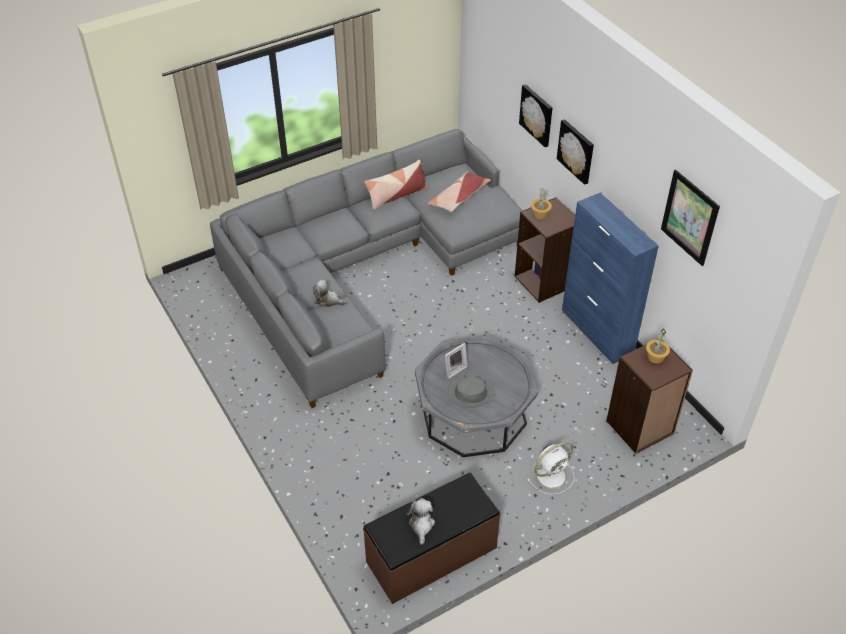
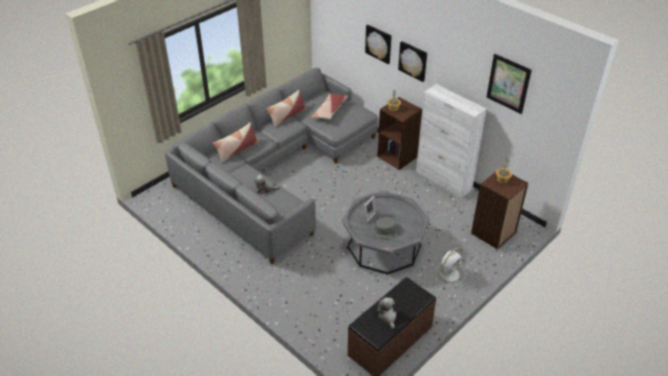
camera: 15 degrees left, 5 degrees down
blue cabinet [562,193,659,364] -> white cabinet [416,84,486,198]
none -> pillow [213,122,259,163]

